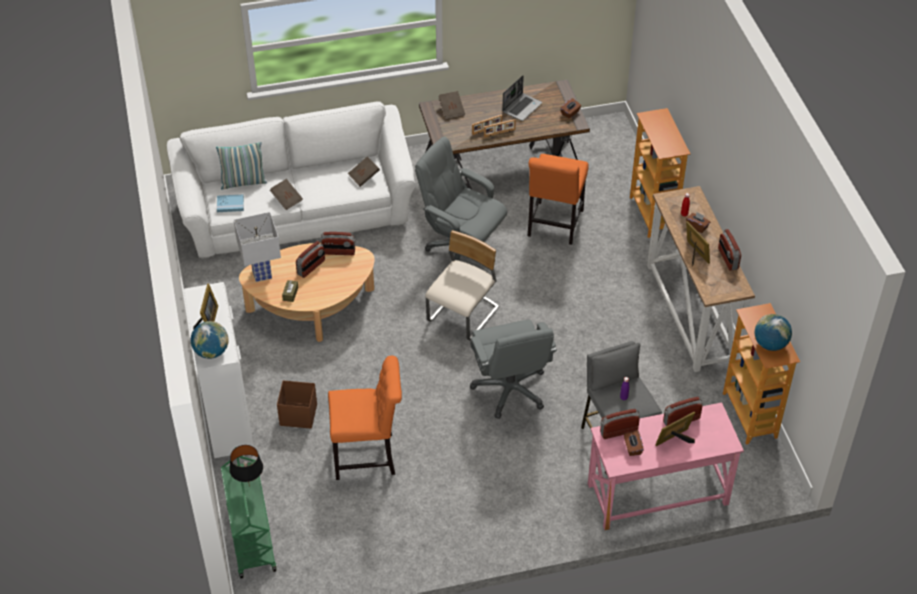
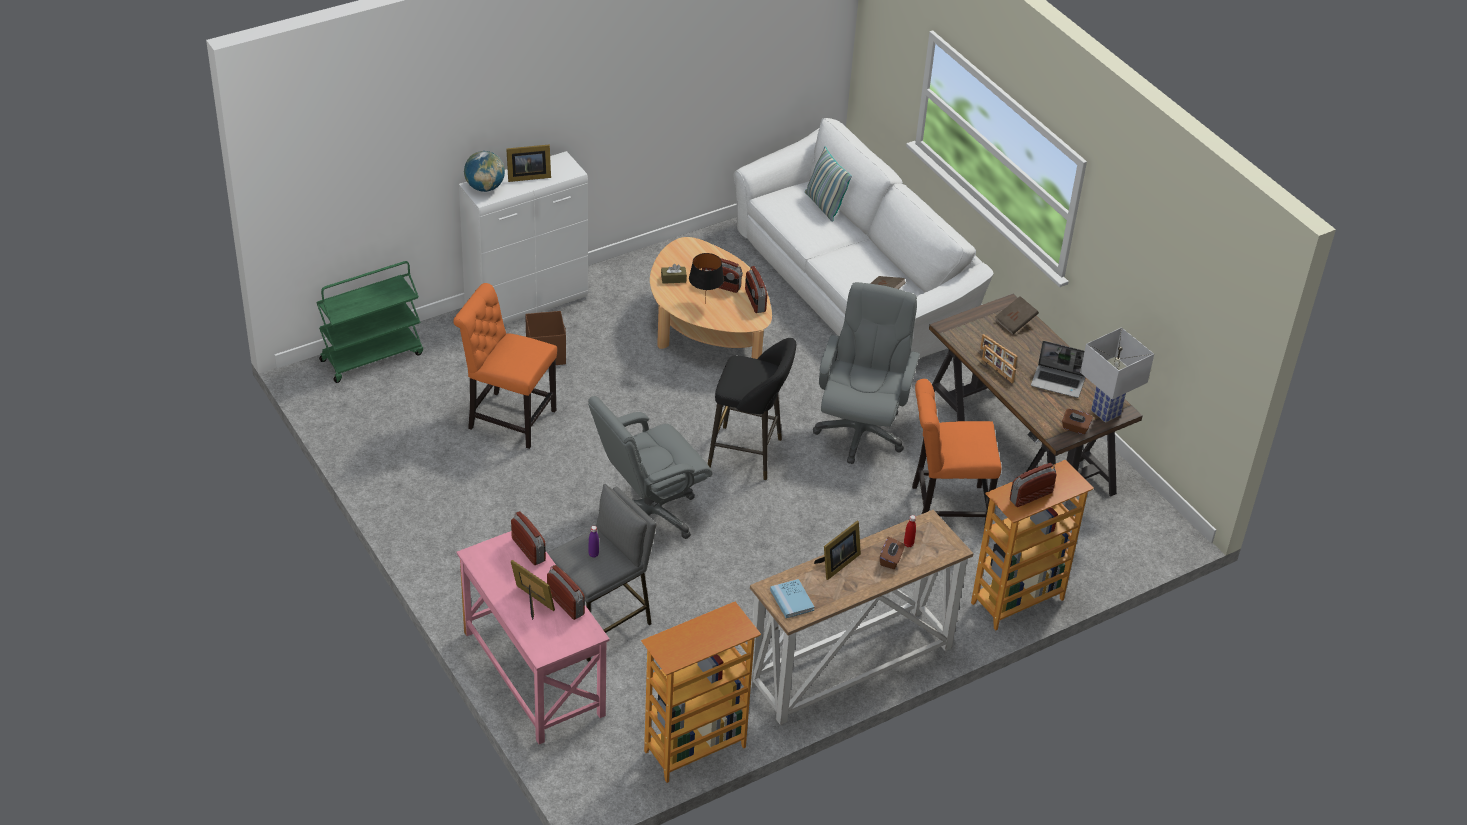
camera: 70 degrees right, 5 degrees down
blue book [216,194,244,212] -> blue book moved to [770,579,815,618]
black table lamp [229,445,263,486] -> black table lamp moved to [689,253,724,304]
white table lamp [234,212,281,282] -> white table lamp moved to [1080,327,1154,423]
brown book [270,179,303,210] -> none
orange chair [328,356,402,480] -> orange chair turned 135 degrees clockwise [453,283,557,449]
beige chair [425,230,499,341] -> black stool [708,338,796,480]
brown tissue box [624,430,644,456] -> none
radio [718,229,741,271] -> radio moved to [1010,463,1057,507]
globe [755,314,792,351] -> none

